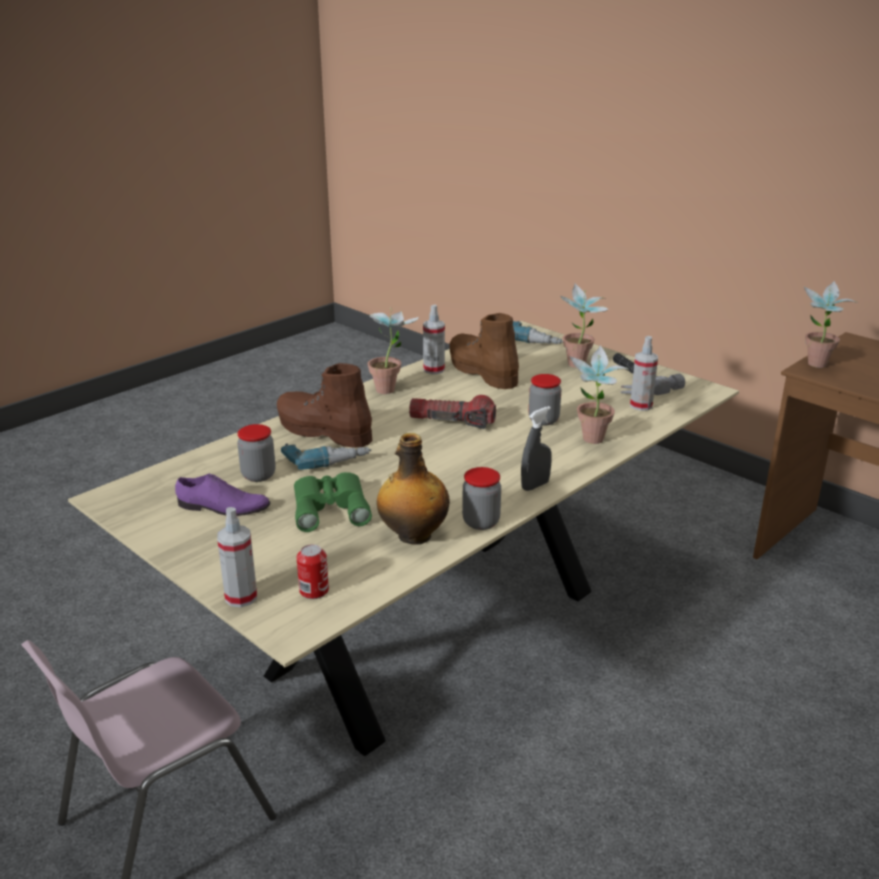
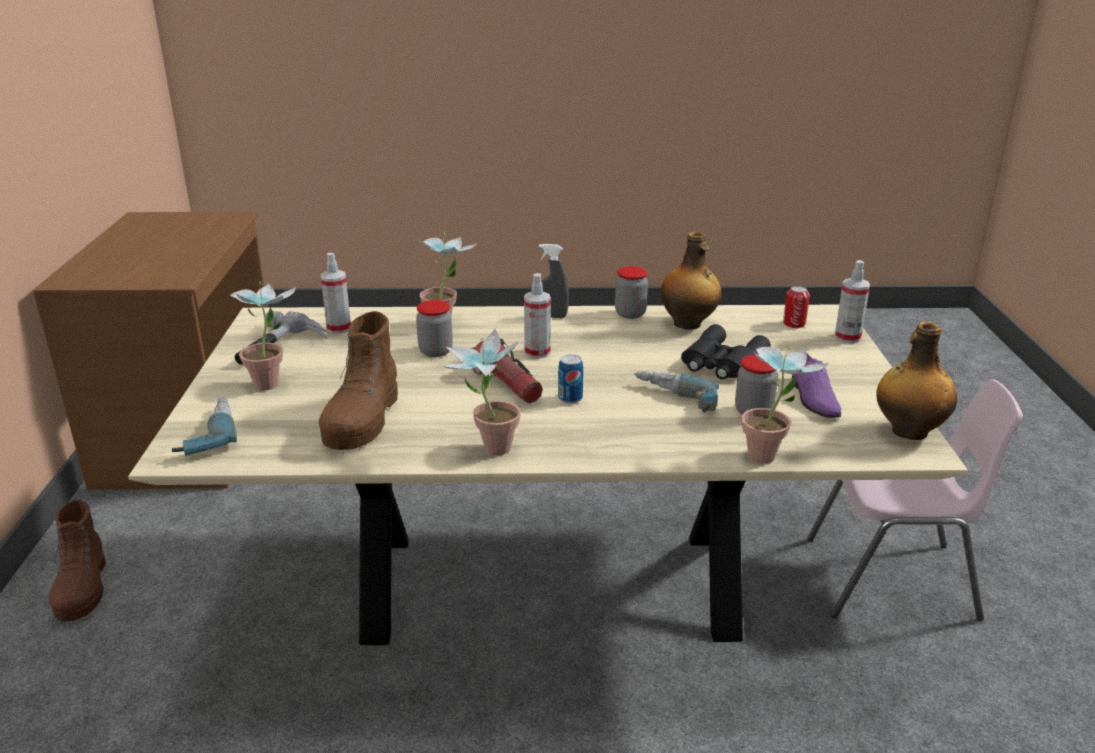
camera: 135 degrees left, 0 degrees up
purple shoe [175,473,271,516] -> purple shoe turned 150 degrees counterclockwise [792,354,841,418]
brown boot [277,363,372,448] -> brown boot moved to [49,500,106,621]
green binoculars [294,472,372,532] -> black binoculars [681,324,771,380]
spray bottle [423,305,445,374] -> spray bottle moved to [524,273,551,359]
potted plant [804,281,857,368] -> potted plant moved to [741,345,829,464]
none -> can [558,355,583,404]
none -> bottle [876,322,957,440]

